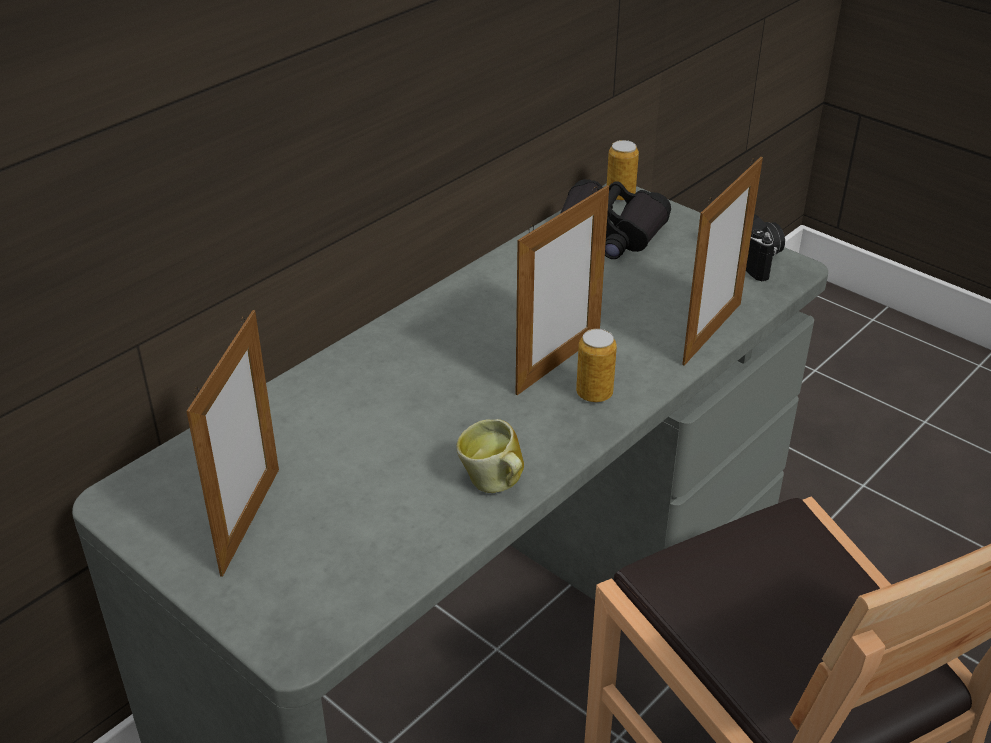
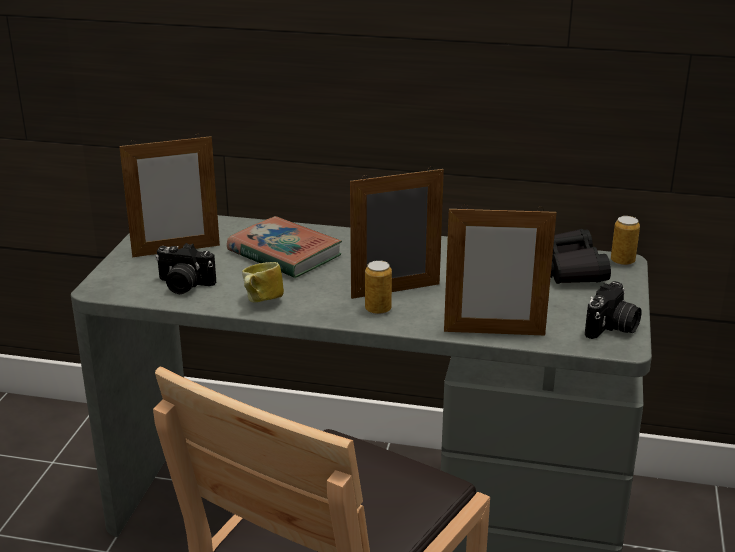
camera: 60 degrees right, 10 degrees down
picture frame [516,185,609,395] -> picture frame turned 150 degrees clockwise [350,167,444,299]
none -> camera [155,243,216,294]
none -> book [227,216,342,278]

